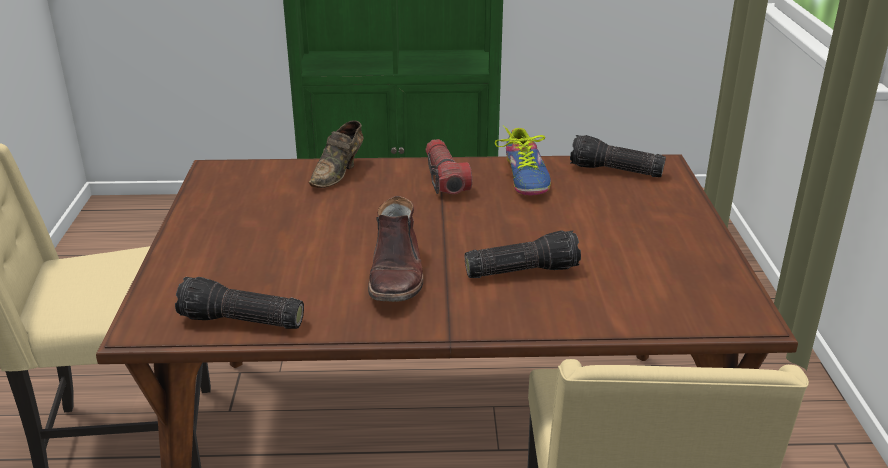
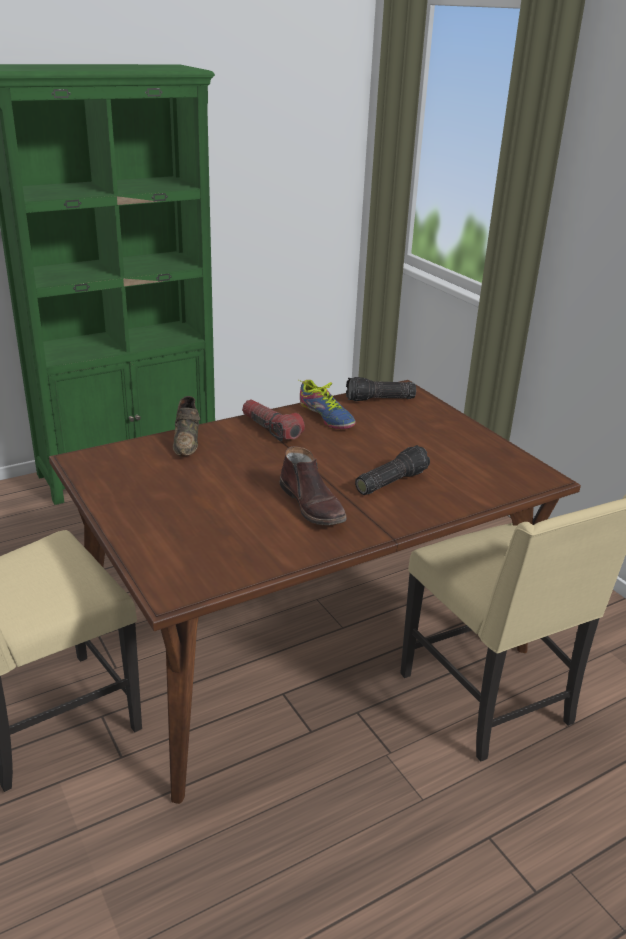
camera: 30 degrees left, 0 degrees up
flashlight [175,277,304,329] -> none

